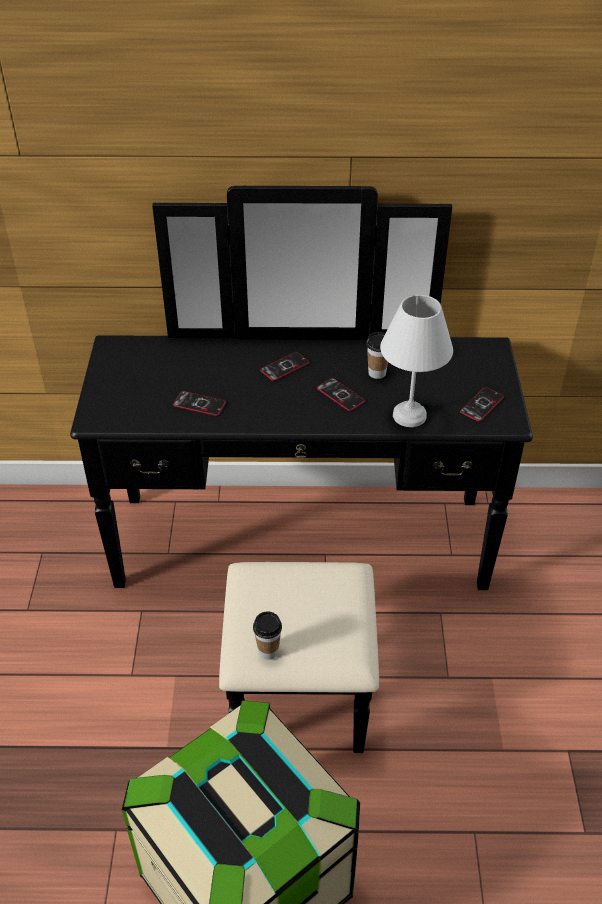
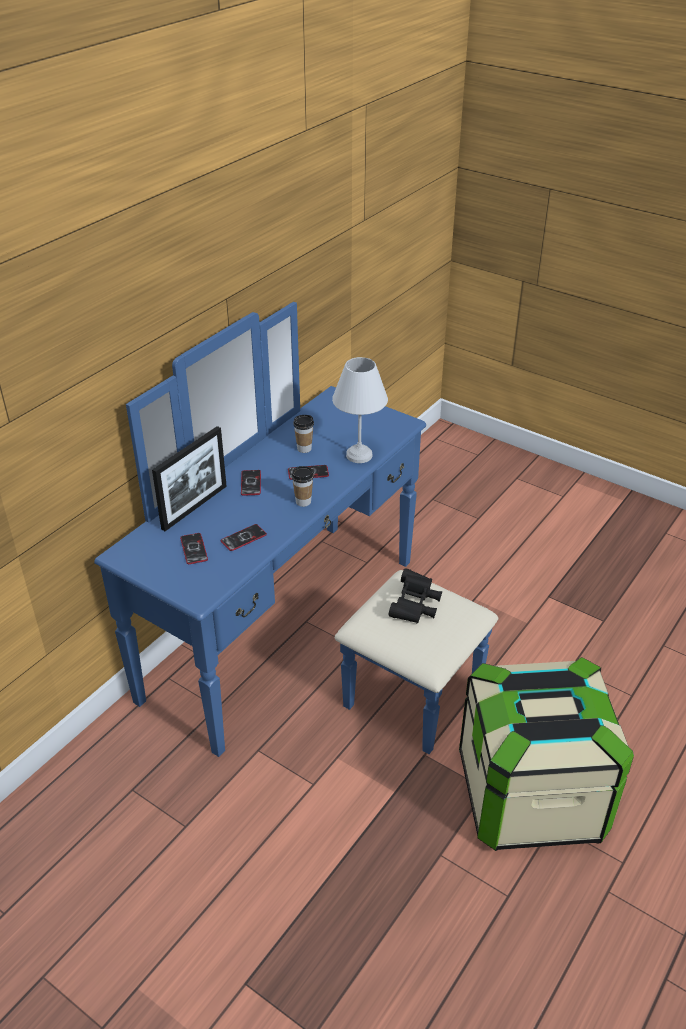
camera: 55 degrees left, 5 degrees down
black dresser [70,186,533,753] -> blue dresser [94,302,498,757]
cup [253,611,282,660] -> cup moved to [292,466,314,507]
phone [460,387,504,422] -> phone moved to [180,533,208,564]
none -> picture frame [152,426,227,531]
none -> black binoculars [388,568,442,624]

